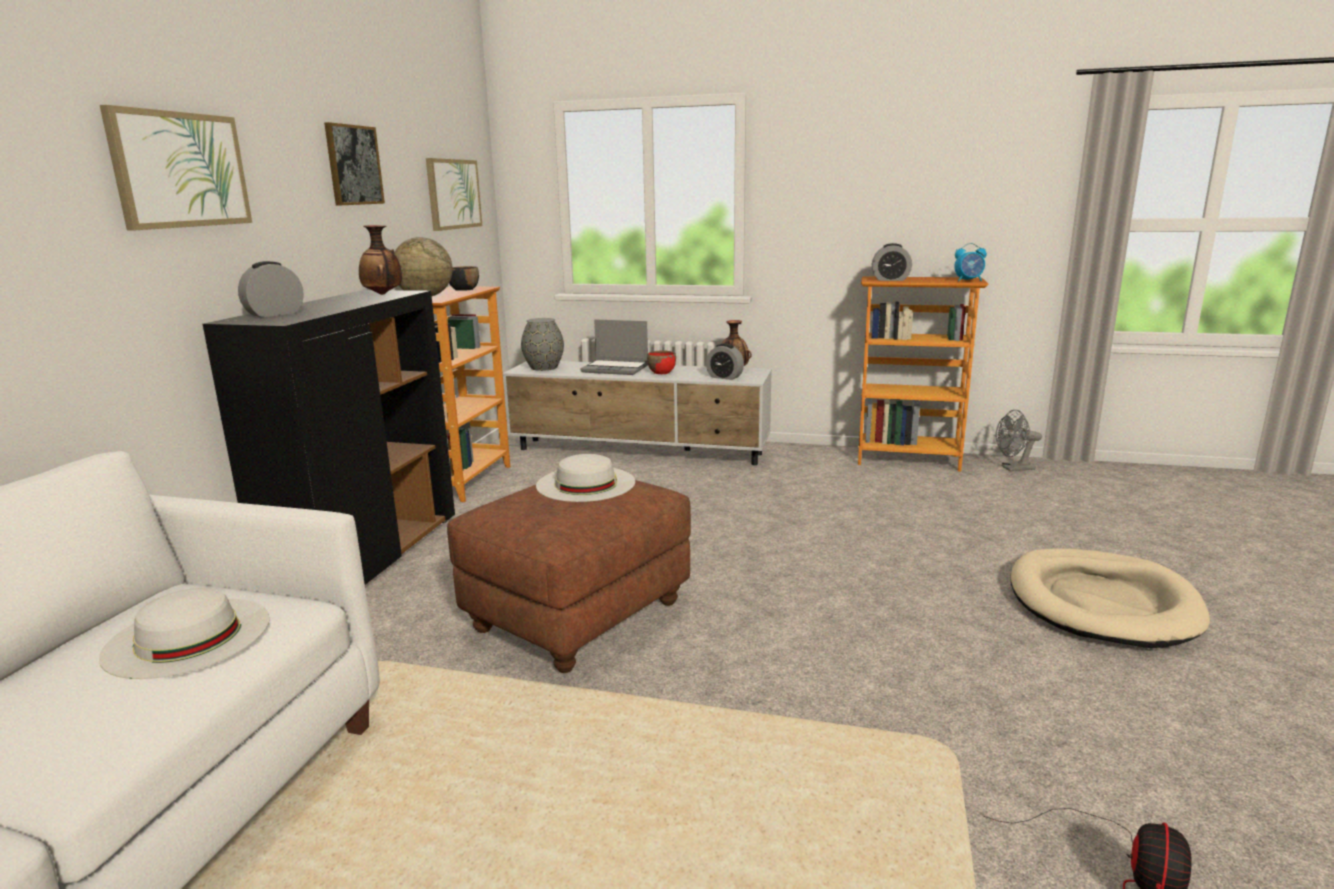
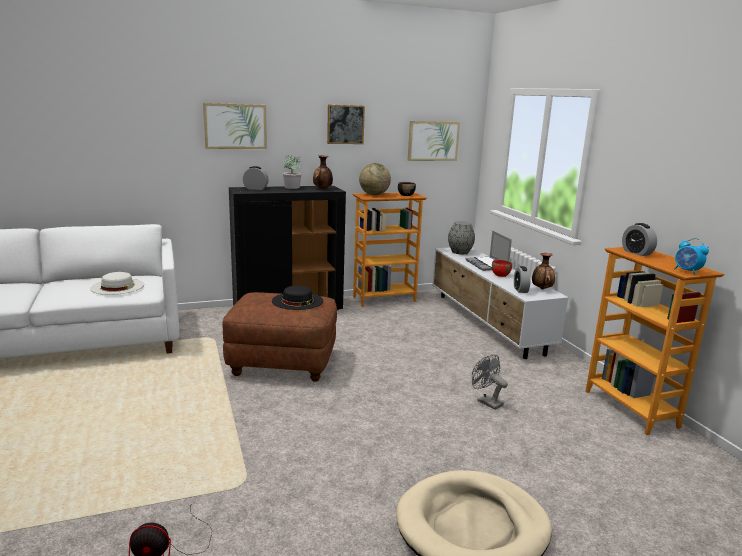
camera: 55 degrees right, 0 degrees up
white hat [536,454,635,502] -> black hat [272,285,323,310]
grey fan [996,410,1042,471] -> grey fan moved to [472,355,508,410]
none -> potted plant [283,155,301,189]

